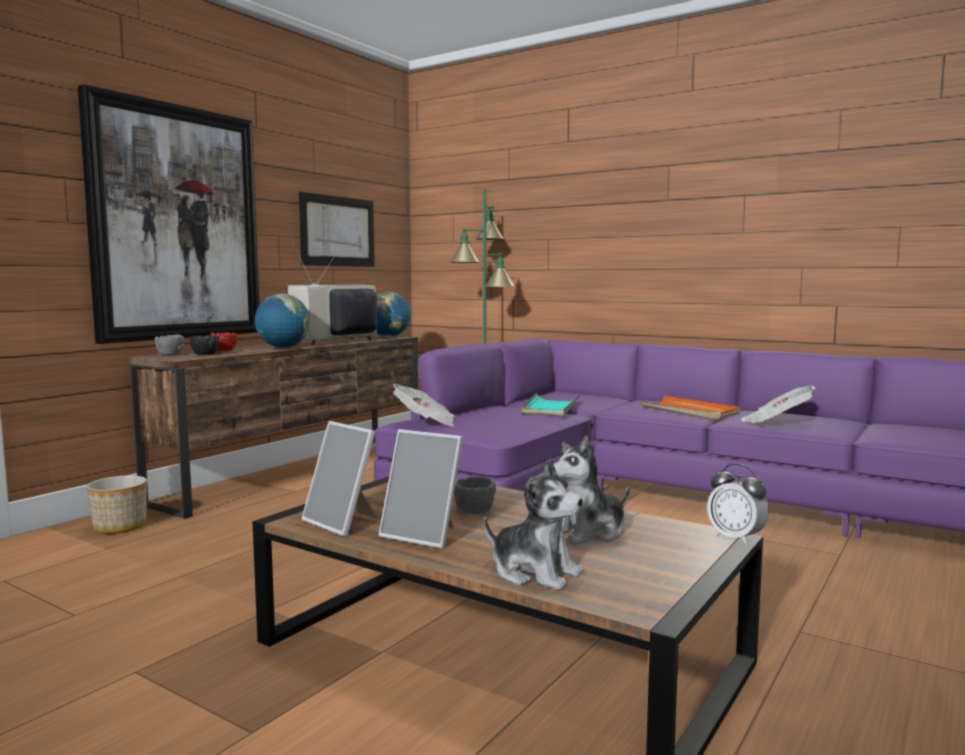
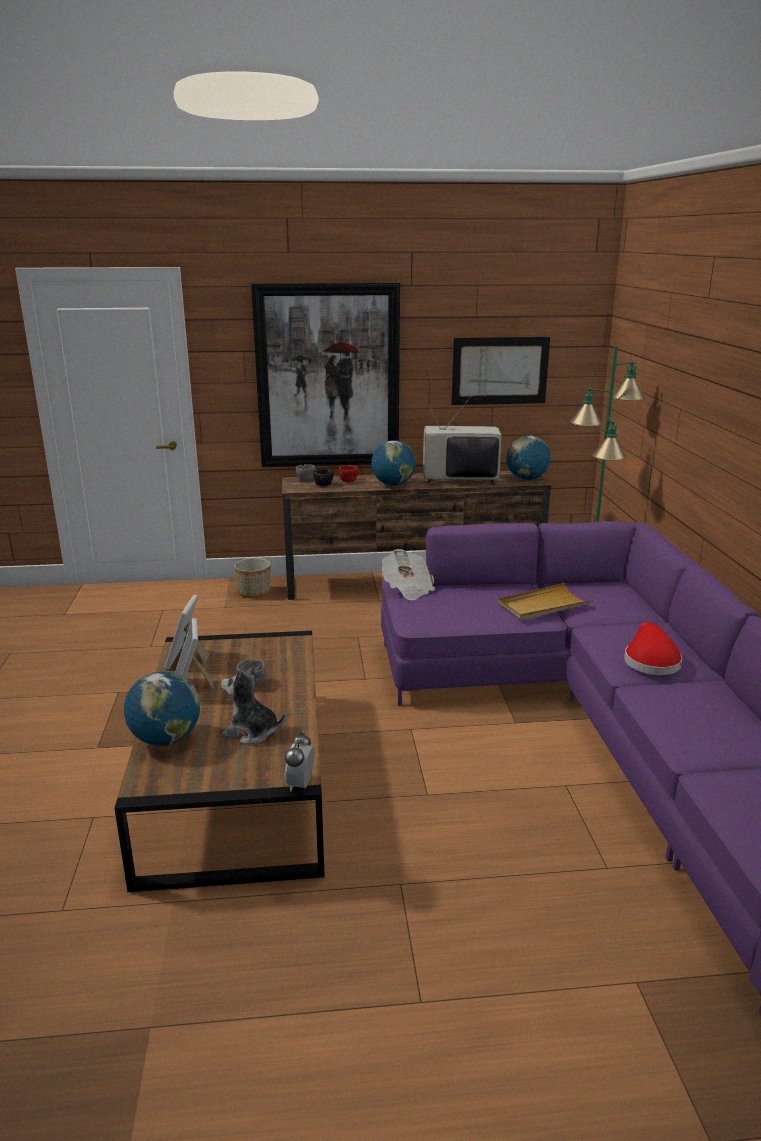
camera: 50 degrees right, 15 degrees up
plush toy [484,459,583,590] -> globe [124,671,200,746]
turquoise tray [522,393,580,416] -> beige tray [498,583,593,620]
orange tray [640,396,741,420] -> red hat [624,622,682,675]
newspaper [741,386,816,423] -> none

